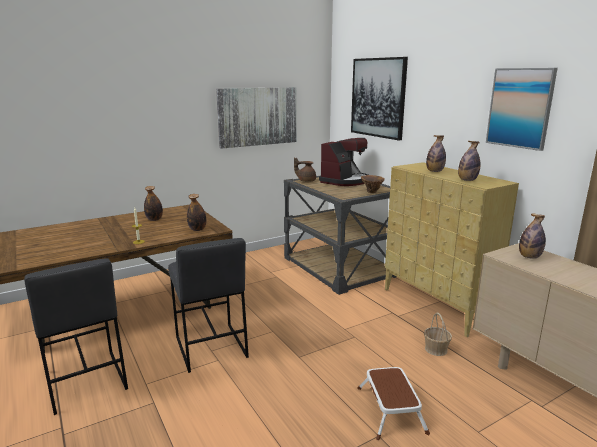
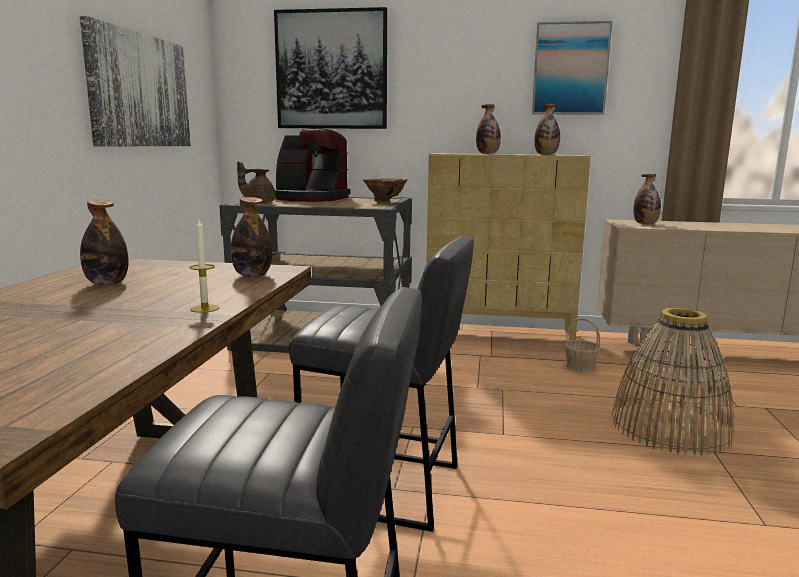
camera: 50 degrees left, 5 degrees down
coffee machine [319,138,368,186] -> coffee machine turned 120 degrees clockwise [274,128,351,202]
brown step ladder [357,367,430,440] -> basket [612,308,734,456]

